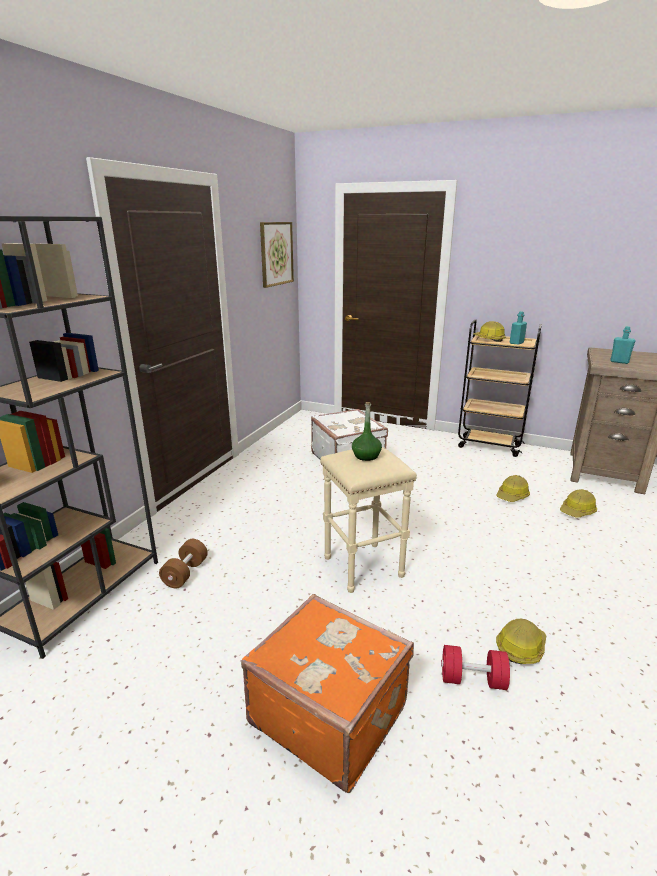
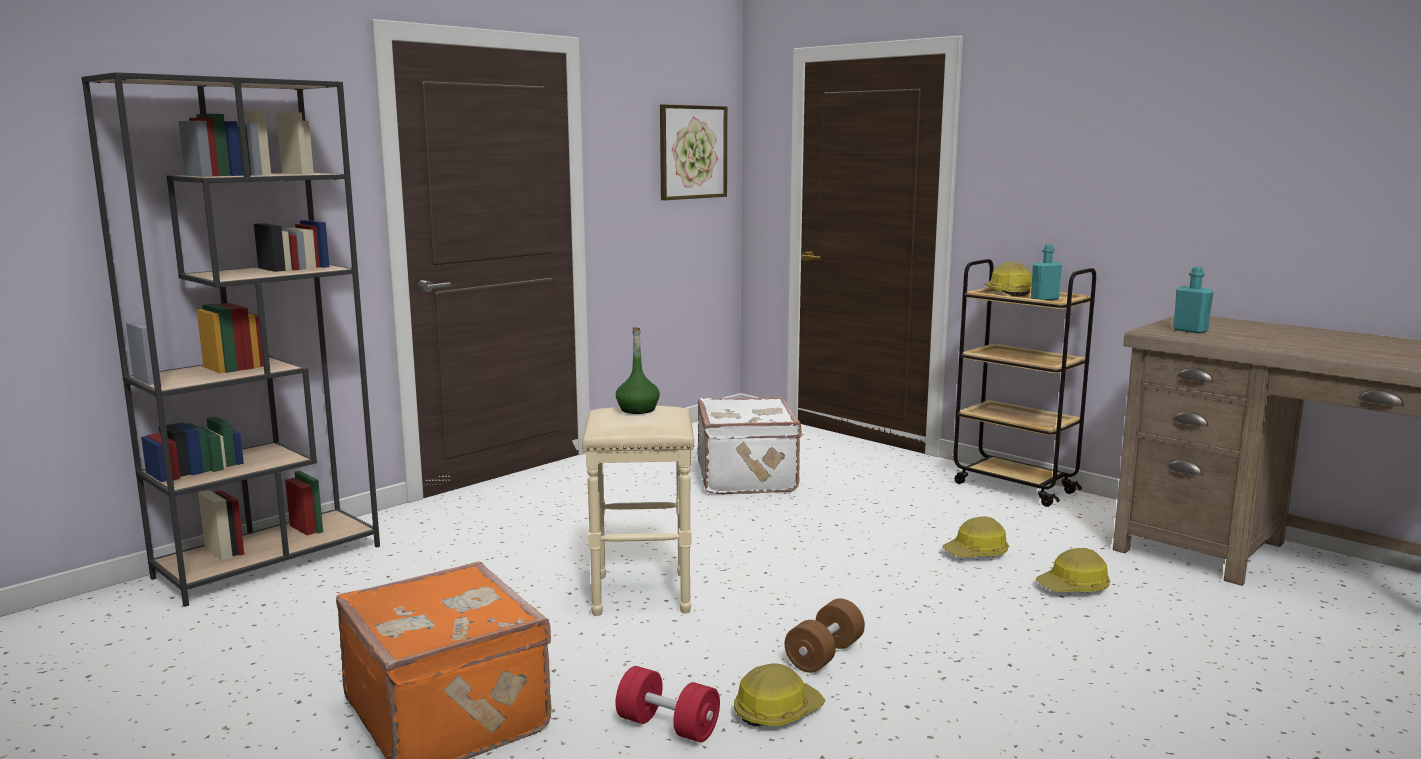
camera: 20 degrees right, 10 degrees down
brown dumbbell [159,539,208,589] -> brown dumbbell moved to [785,598,865,673]

